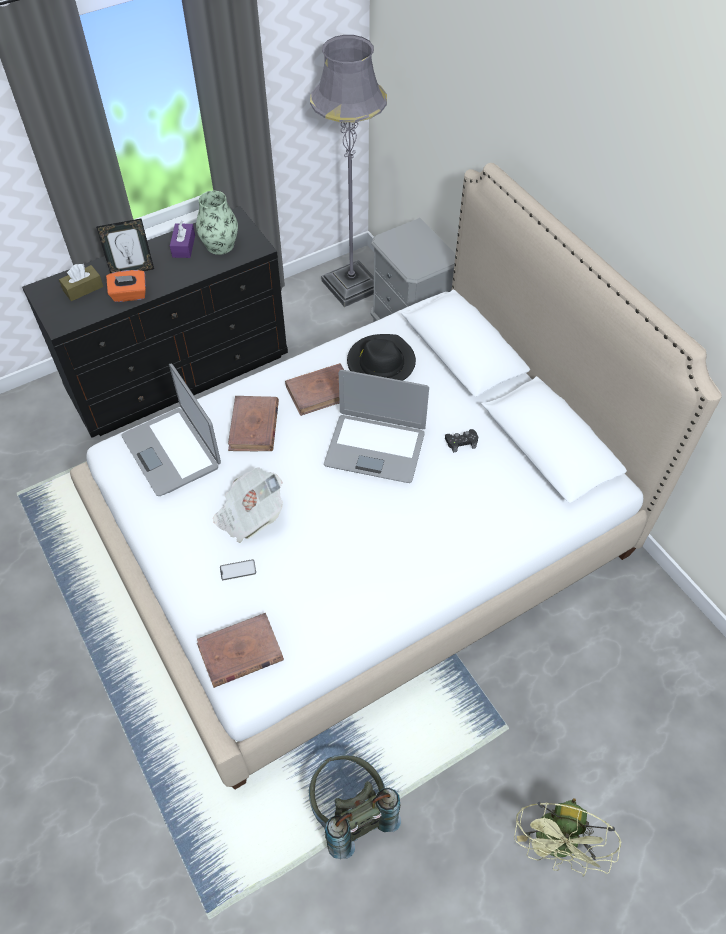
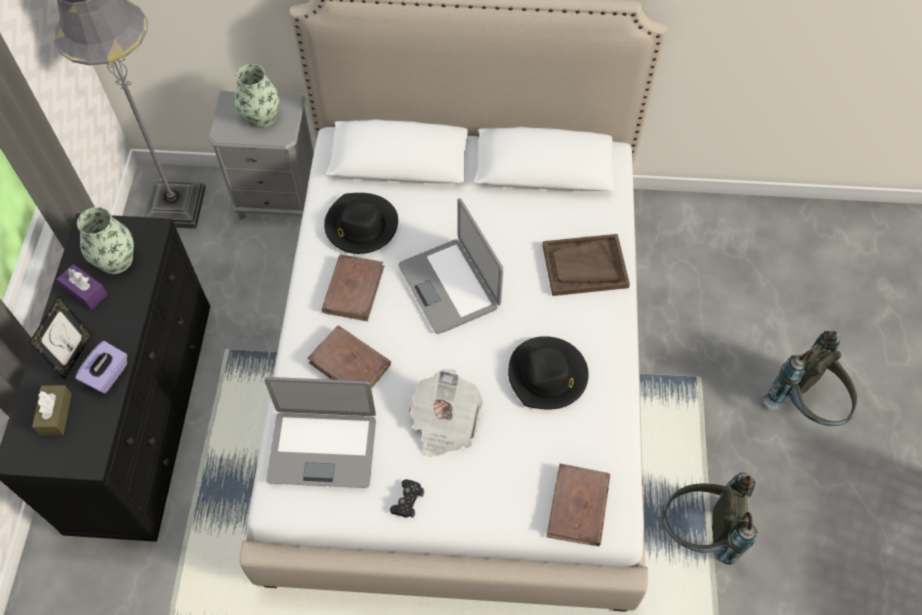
camera: 55 degrees left, 5 degrees up
orange tissue box [106,270,146,302] -> purple tissue box [75,341,127,393]
phone [220,559,256,581] -> none
laptop [324,370,429,483] -> laptop turned 105 degrees clockwise [398,198,503,334]
black game controller [445,429,478,453] -> black game controller moved to [390,479,424,518]
green fan [514,798,622,877] -> grey backpack [763,330,857,426]
none -> vase [234,64,279,128]
none -> black hat [508,336,589,409]
none -> brown tray [542,234,630,296]

